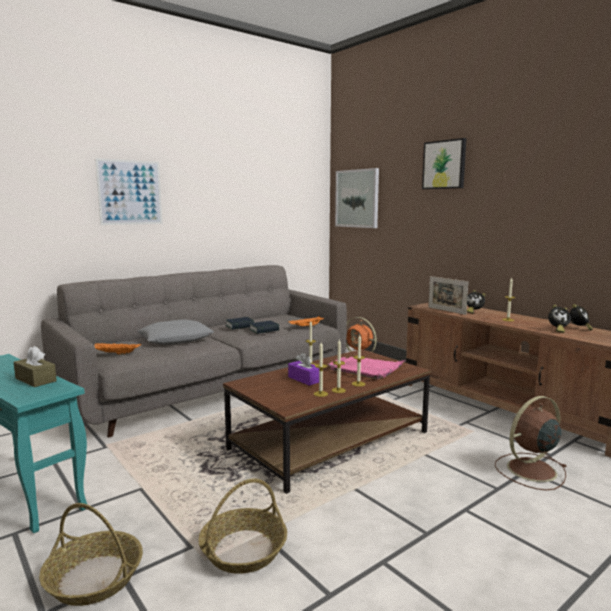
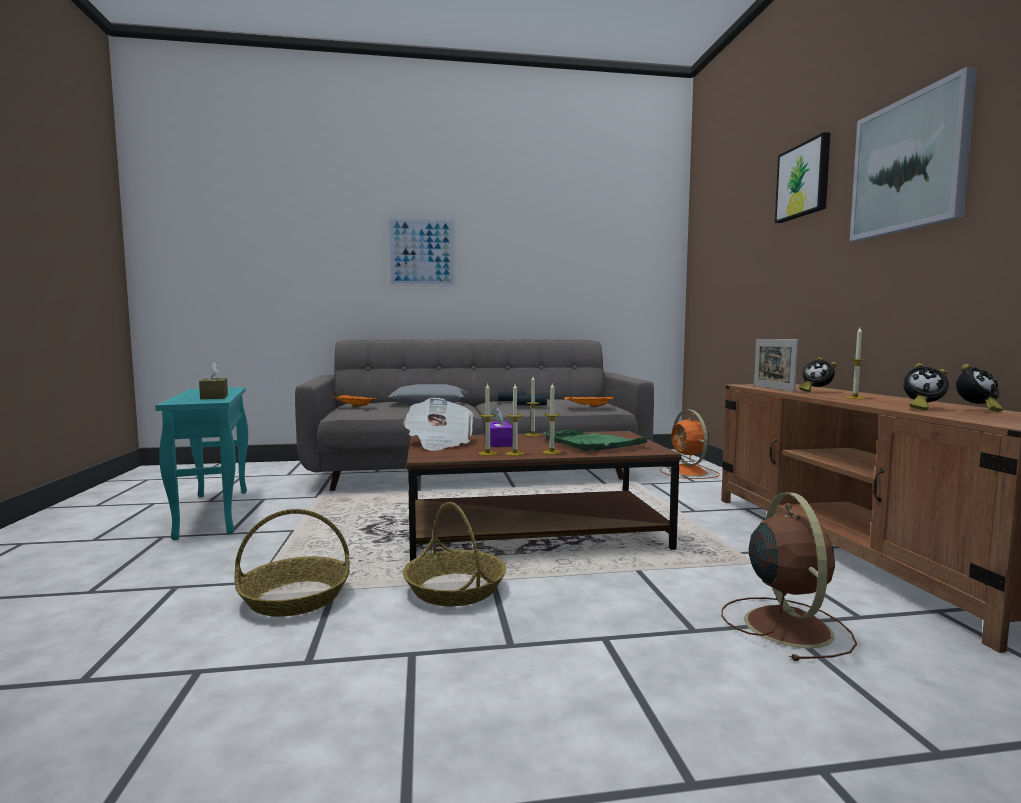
camera: 30 degrees right, 5 degrees down
basket [39,503,143,606] -> basket moved to [403,502,506,606]
pink tray [328,357,405,379] -> green tray [543,430,652,451]
picture [335,168,379,228] -> picture moved to [850,67,977,241]
brown fan [495,396,567,490] -> brown fan turned 90 degrees clockwise [722,492,857,661]
none -> newspaper [403,398,473,451]

